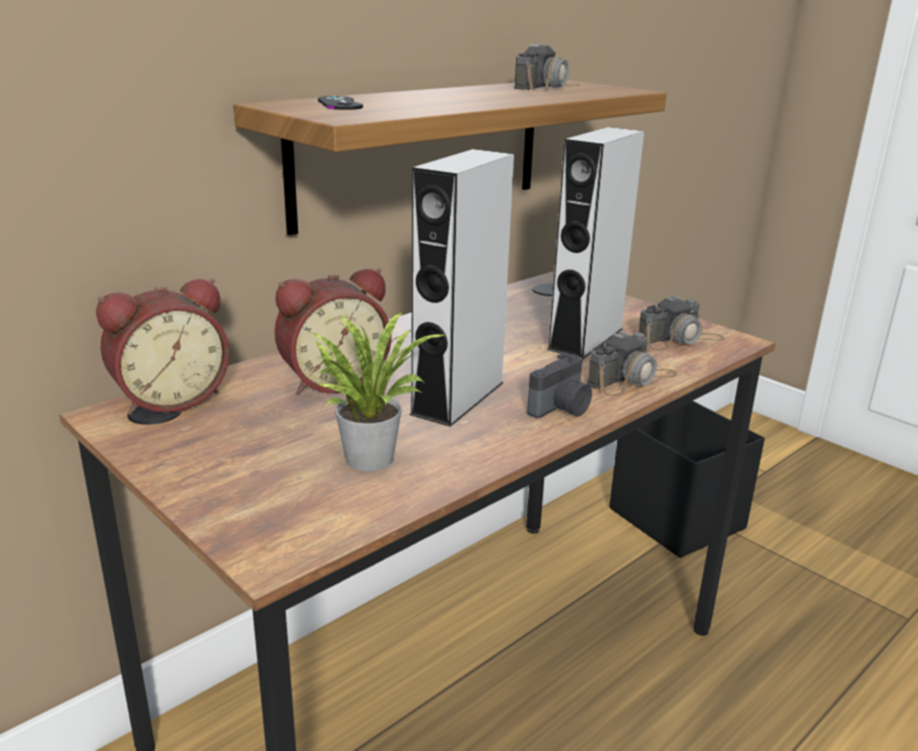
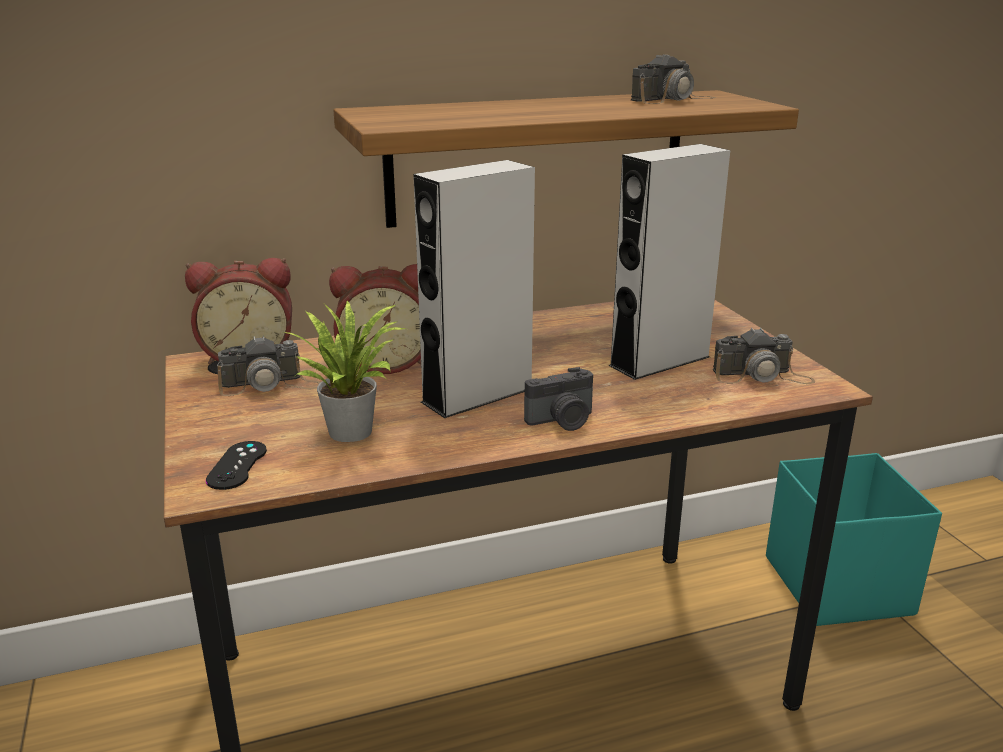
camera: 25 degrees right, 0 degrees up
black game controller [318,96,363,110] -> black game controller moved to [206,441,267,490]
camera [587,331,677,396] -> camera moved to [217,336,321,396]
black storage box [610,401,765,558] -> turquoise storage box [766,453,942,626]

